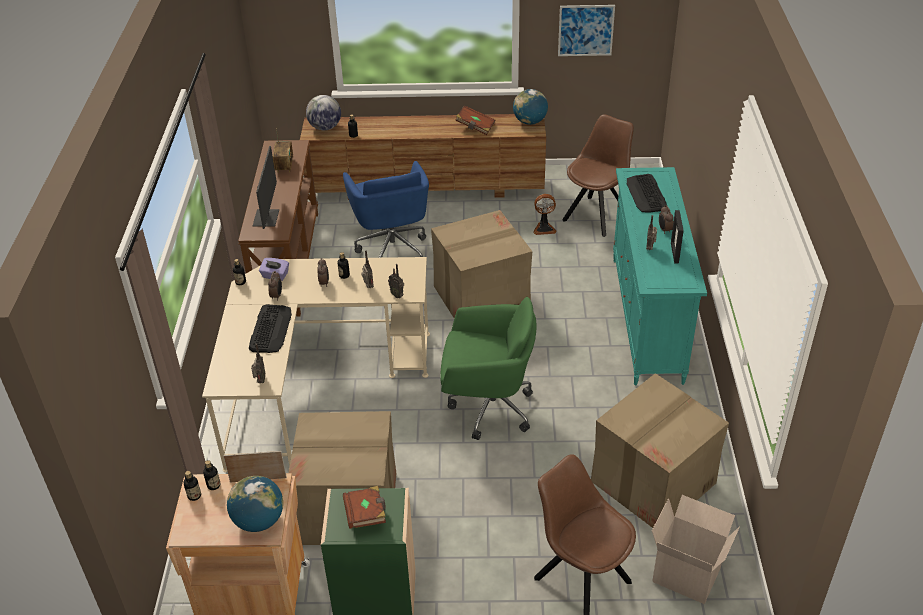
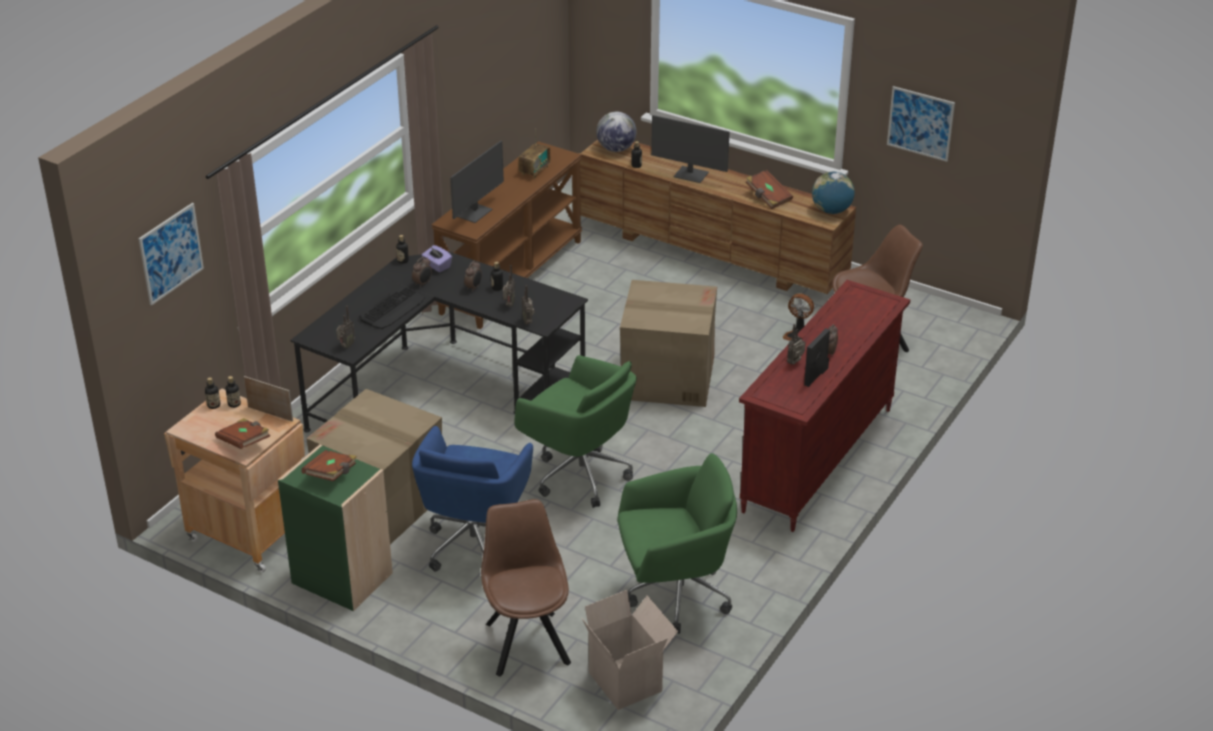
camera: 30 degrees right, 5 degrees down
beige desk [202,257,430,472] -> black desk [291,251,588,432]
globe [227,476,283,532] -> brown book [215,418,270,449]
blue office chair [343,161,429,258] -> blue office chair moved to [412,426,533,572]
cardboard box [591,373,729,528] -> green office chair [617,453,737,634]
turquoise dresser [613,167,707,386] -> red dresser [739,280,910,532]
keyboard [627,174,667,213] -> none
none -> picture [138,203,204,305]
none -> monitor [651,115,730,183]

